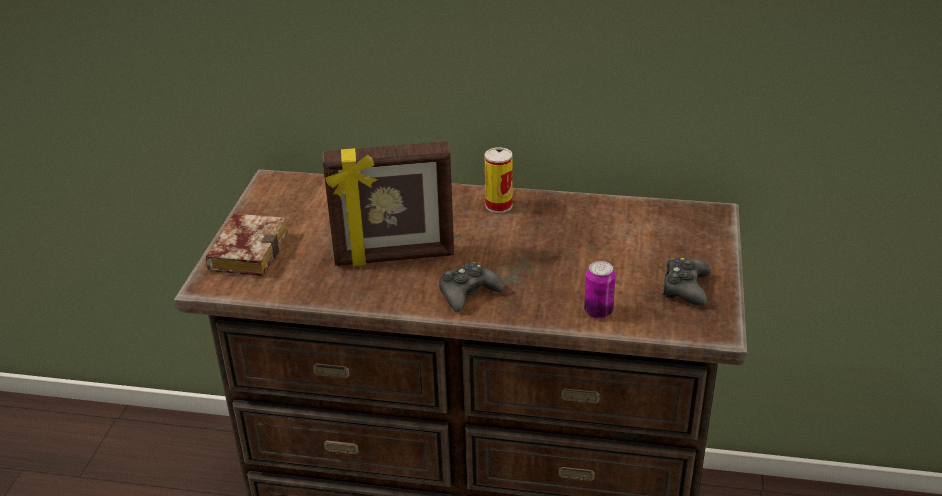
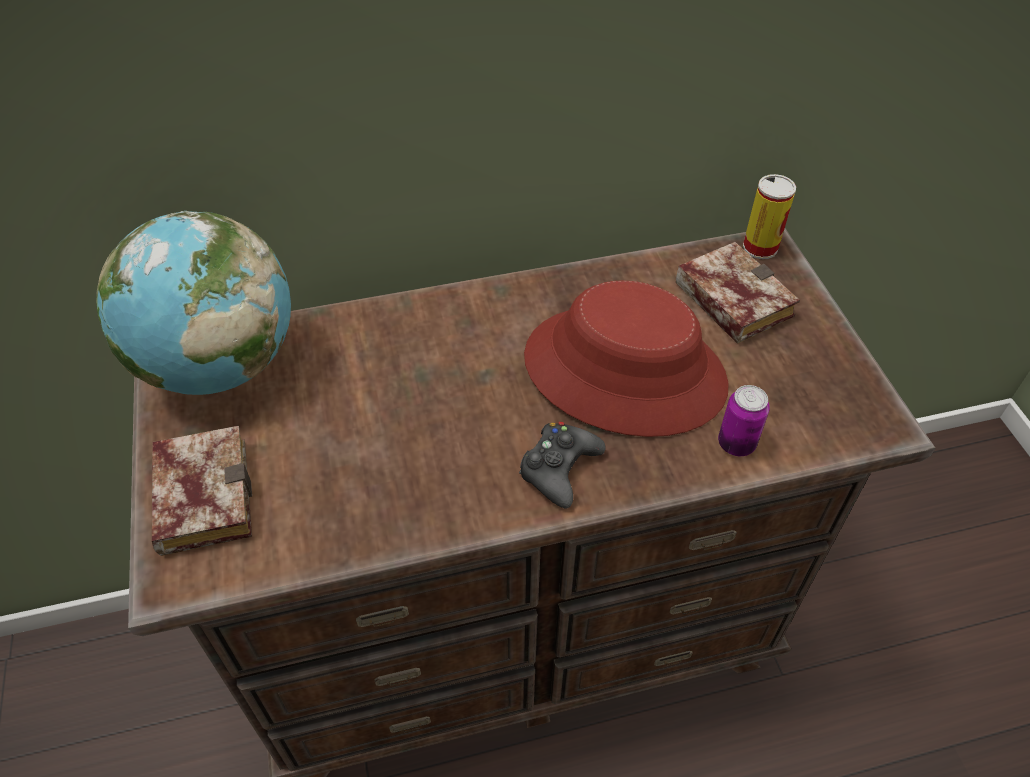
camera: 25 degrees left, 15 degrees up
picture frame [323,141,454,266] -> none
can [485,147,512,213] -> can moved to [743,174,796,259]
black game controller [661,257,711,306] -> none
none -> globe [96,211,291,395]
none -> red hat [524,280,729,437]
none -> book [676,242,800,344]

